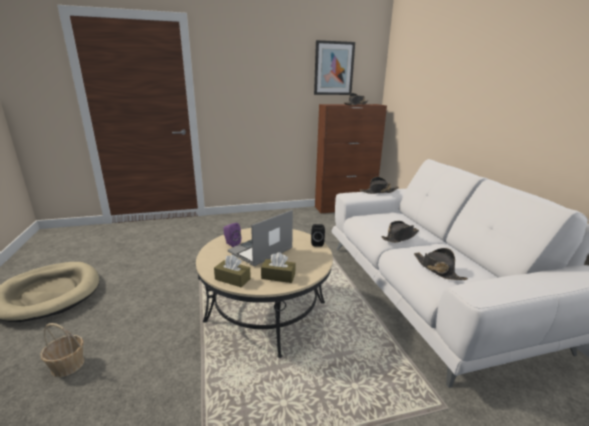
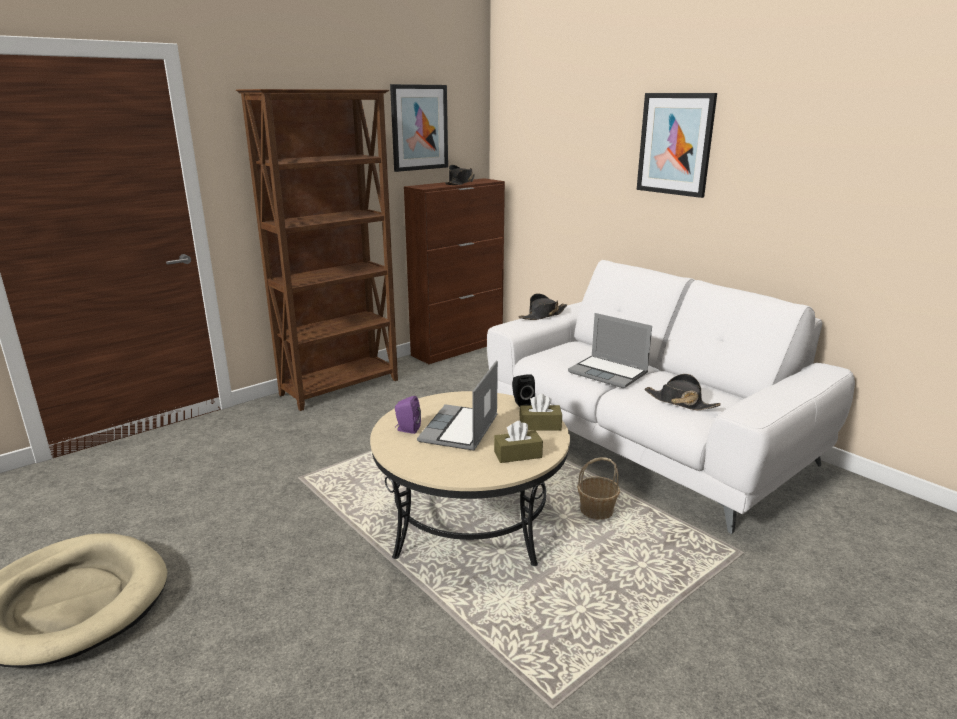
camera: 25 degrees left, 0 degrees up
basket [41,323,85,377] -> basket moved to [577,457,620,520]
brown tissue box [214,255,251,288] -> brown tissue box moved to [519,394,562,431]
black hat [381,221,419,243] -> laptop [568,313,652,388]
none -> brown bookcase [236,89,398,411]
none -> picture [637,93,717,198]

